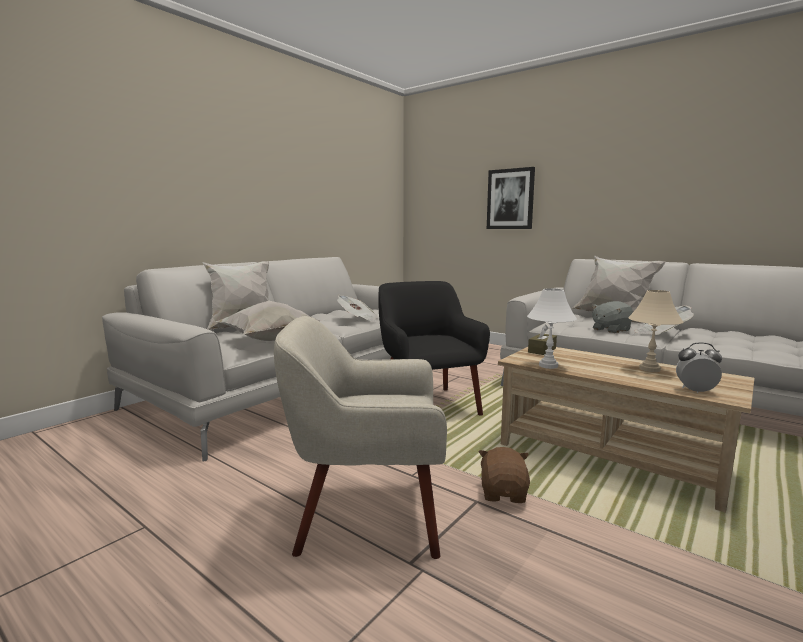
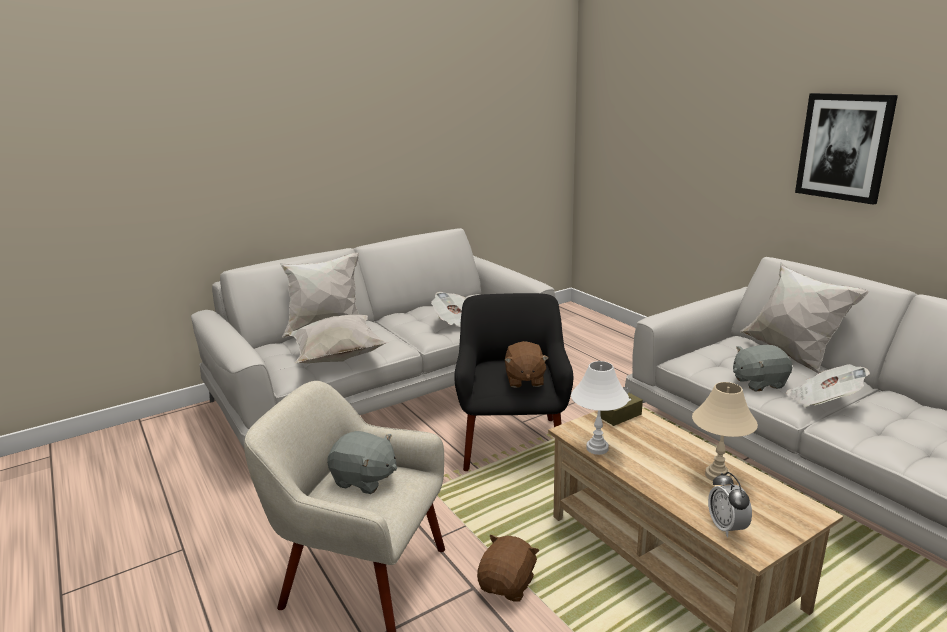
camera: 20 degrees right, 10 degrees up
picture [487,167,535,229] -> picture moved to [795,93,898,205]
alarm clock [676,342,722,393] -> alarm clock turned 135 degrees counterclockwise [708,472,752,537]
none -> grey plush toy [327,431,397,494]
none -> brown plush toy [505,341,549,388]

